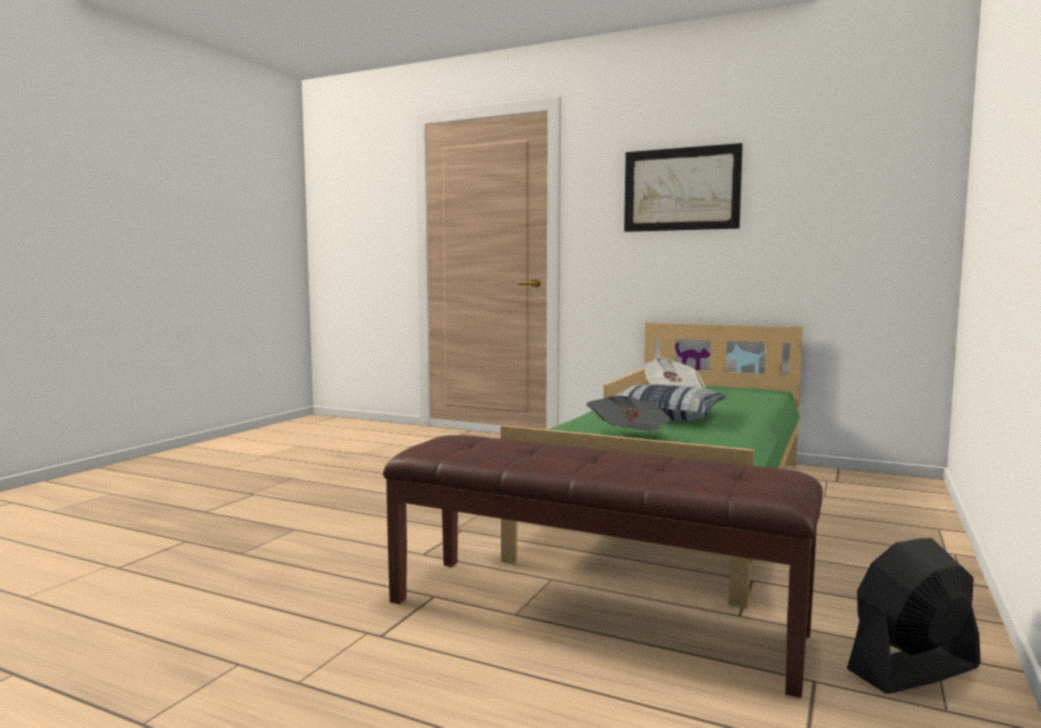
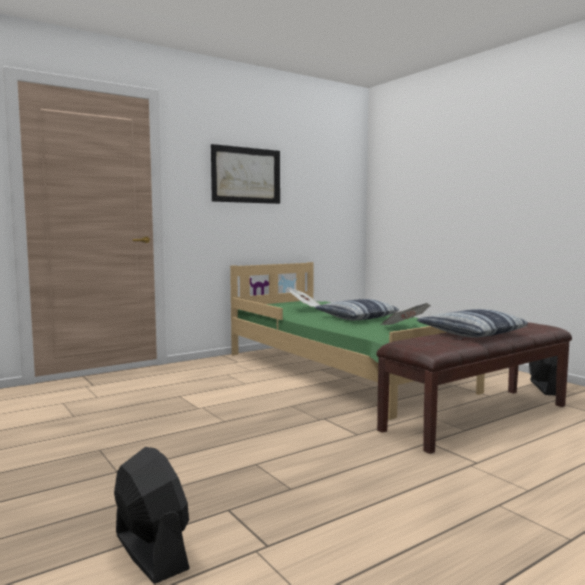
camera: 60 degrees left, 0 degrees up
none -> black fan [114,447,190,584]
none -> pillow [417,309,528,338]

